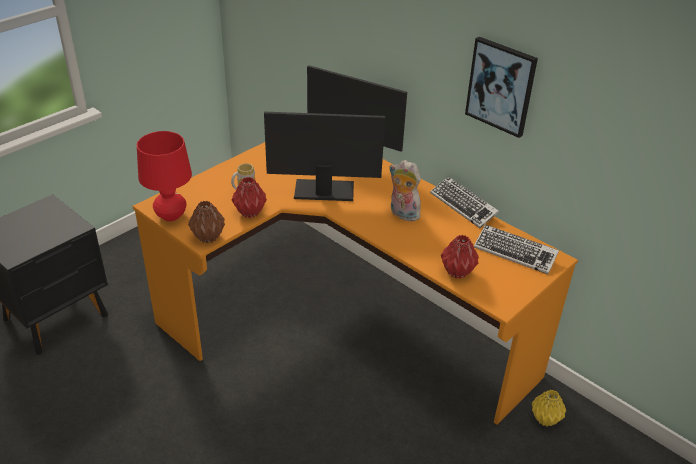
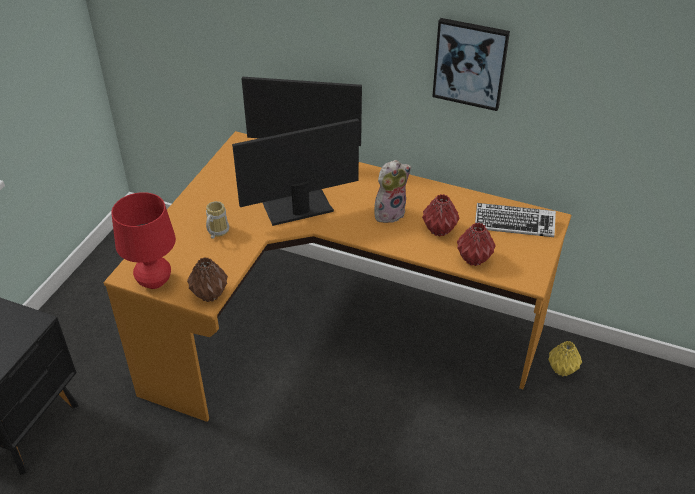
camera: 20 degrees left, 5 degrees up
red vase [232,177,267,218] -> red vase moved to [422,194,460,237]
plush toy [389,160,421,221] -> plush toy turned 135 degrees clockwise [374,160,411,223]
keyboard [430,176,499,228] -> none

